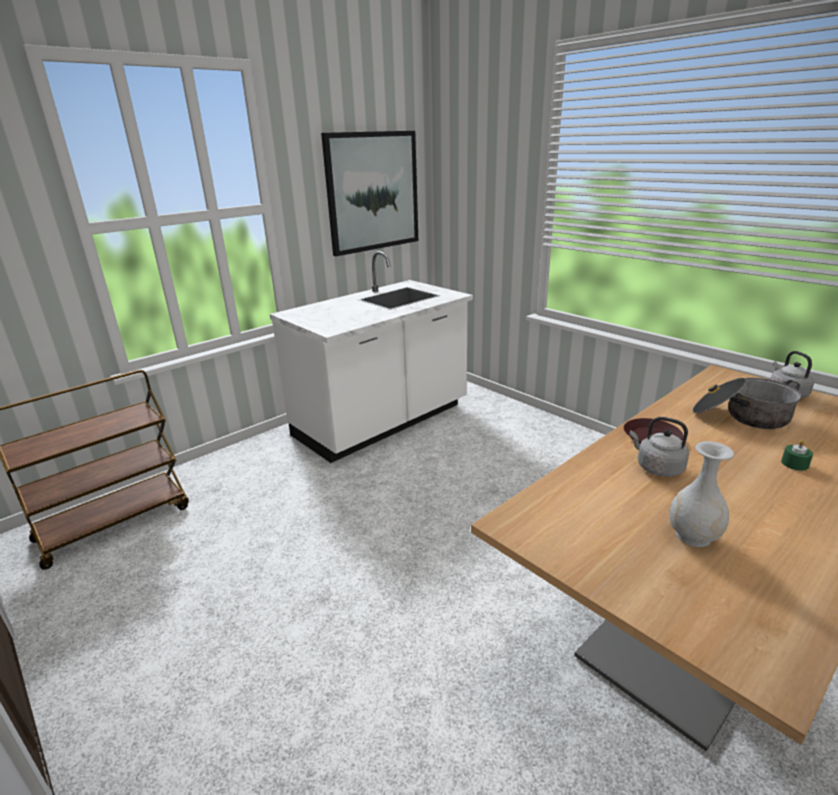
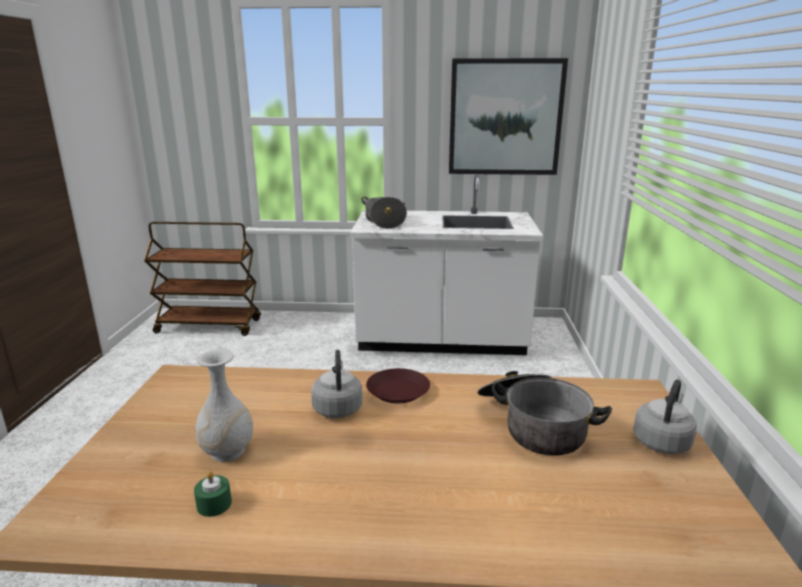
camera: 45 degrees right, 5 degrees down
green candle [781,440,813,471] -> green candle moved to [194,471,232,517]
none -> cooking pot [362,197,407,229]

